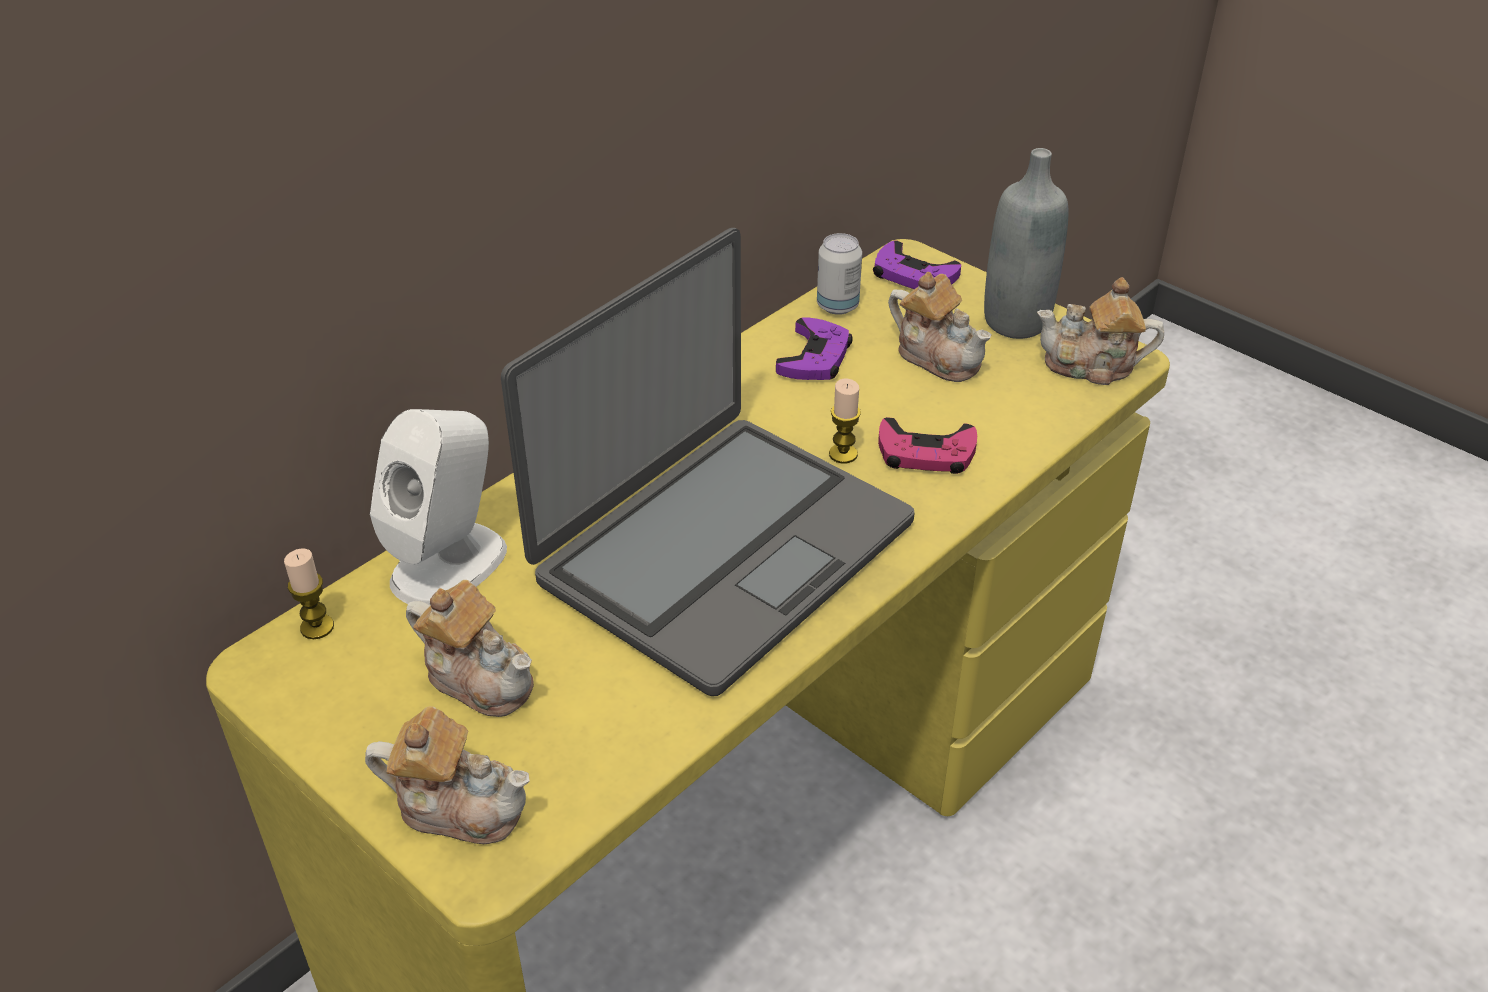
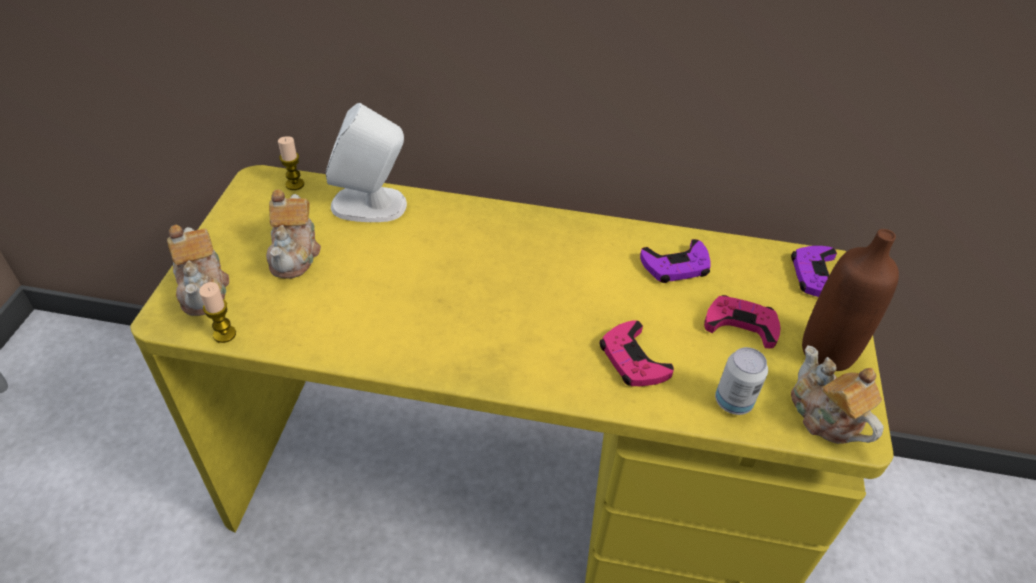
camera: 55 degrees right, 5 degrees up
laptop [501,228,915,696] -> none
can [817,233,862,315] -> can moved to [715,347,768,415]
candle [829,379,861,464] -> candle moved to [199,282,236,343]
teapot [888,272,992,382] -> pink game controller [704,295,781,349]
grey bottle [984,148,1068,339] -> brown bottle [802,229,899,371]

